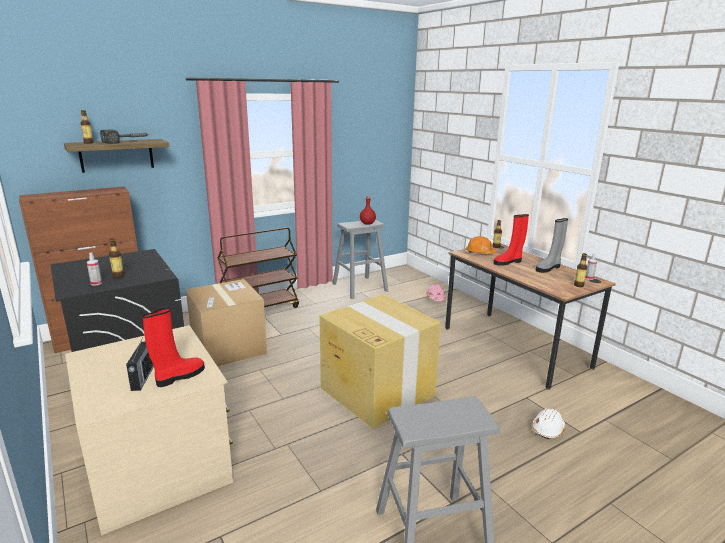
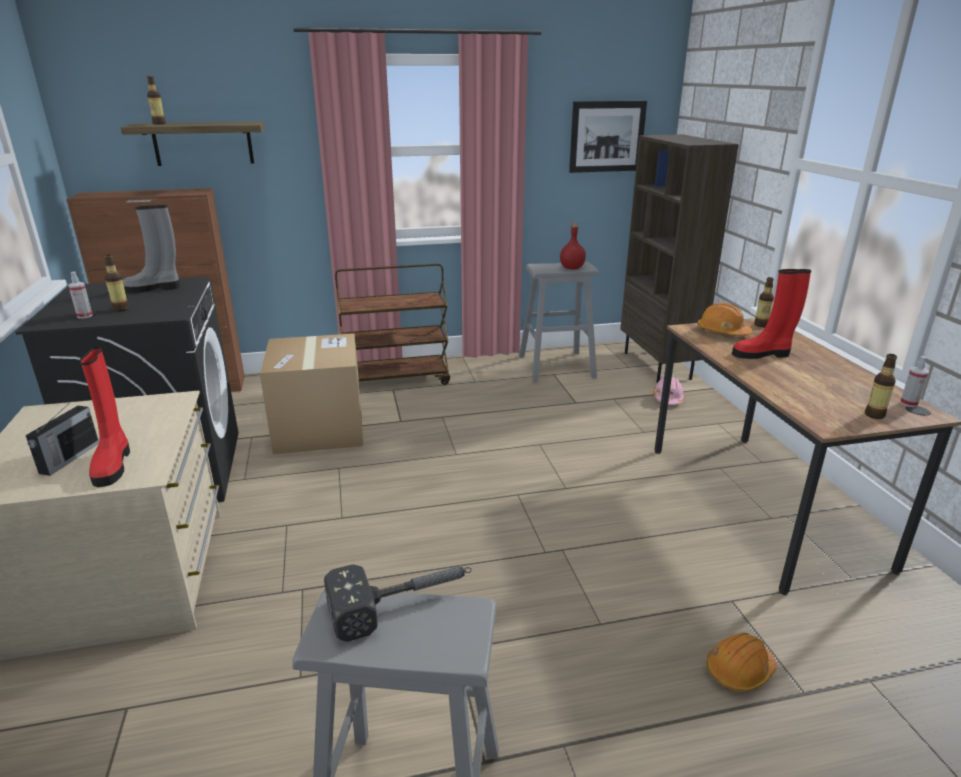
camera: 20 degrees right, 5 degrees up
hammer [100,129,150,144] -> hammer moved to [324,565,472,642]
red boot [142,308,205,387] -> red boot turned 105 degrees clockwise [80,346,130,487]
cardboard box [319,295,441,429] -> none
white hard hat [532,408,565,439] -> orange hard hat [706,633,777,692]
grey boot [536,218,568,273] -> grey boot moved to [123,205,180,293]
none -> picture [569,101,647,173]
none -> brown bookcase [620,134,739,383]

